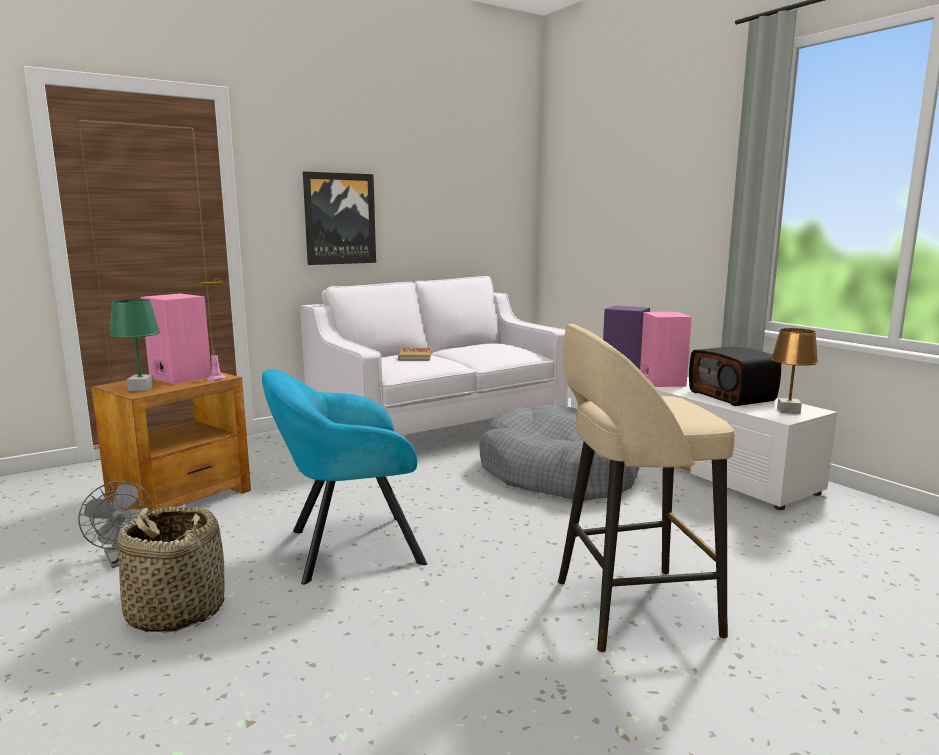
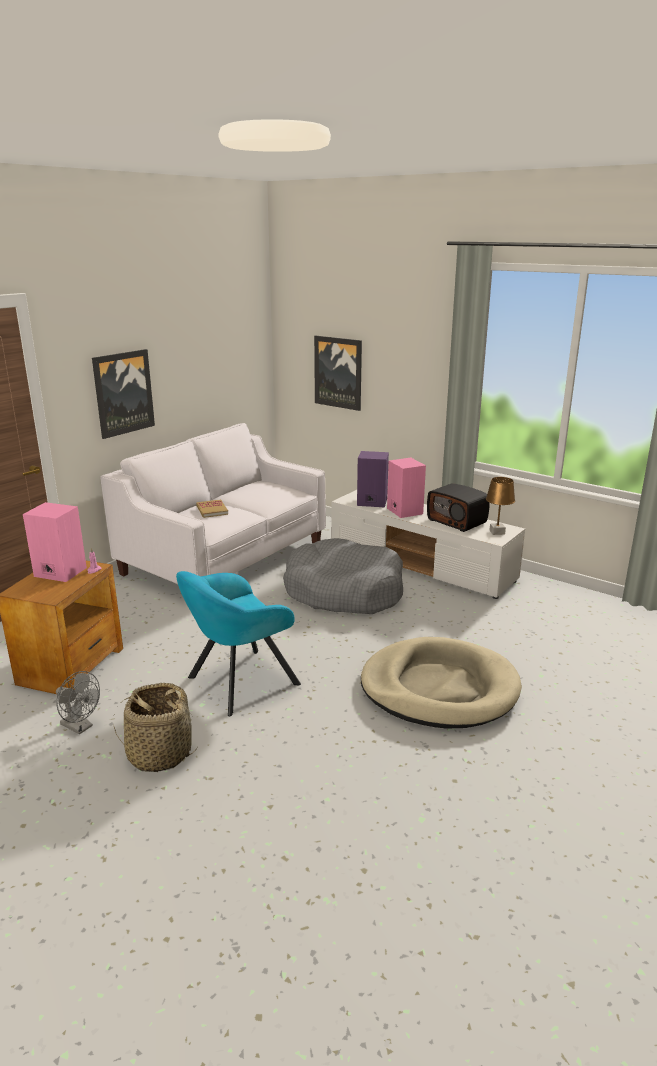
camera: 20 degrees left, 10 degrees up
green table lamp [109,299,160,391] -> none
beige stool [558,324,735,653] -> beige dog bed [361,637,522,729]
none -> picture [314,336,362,411]

